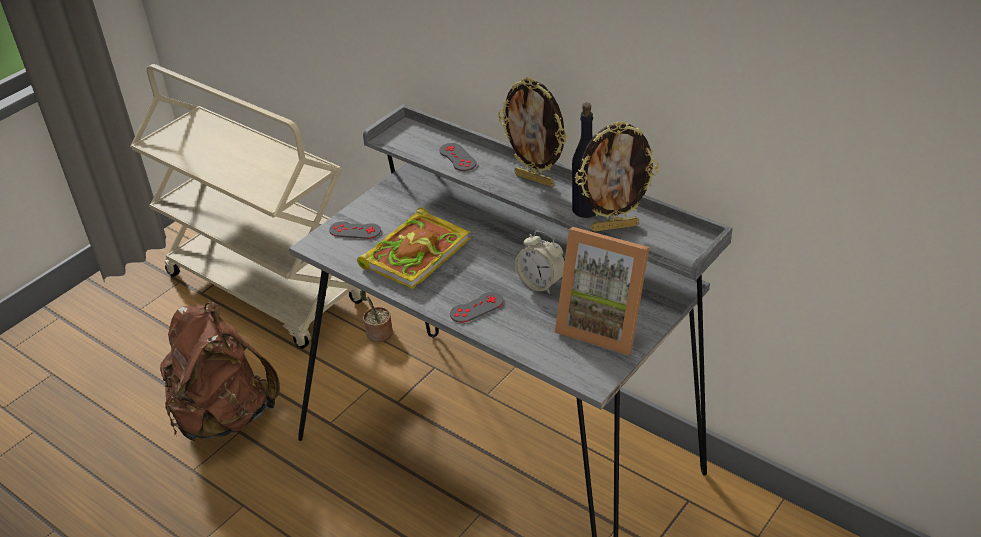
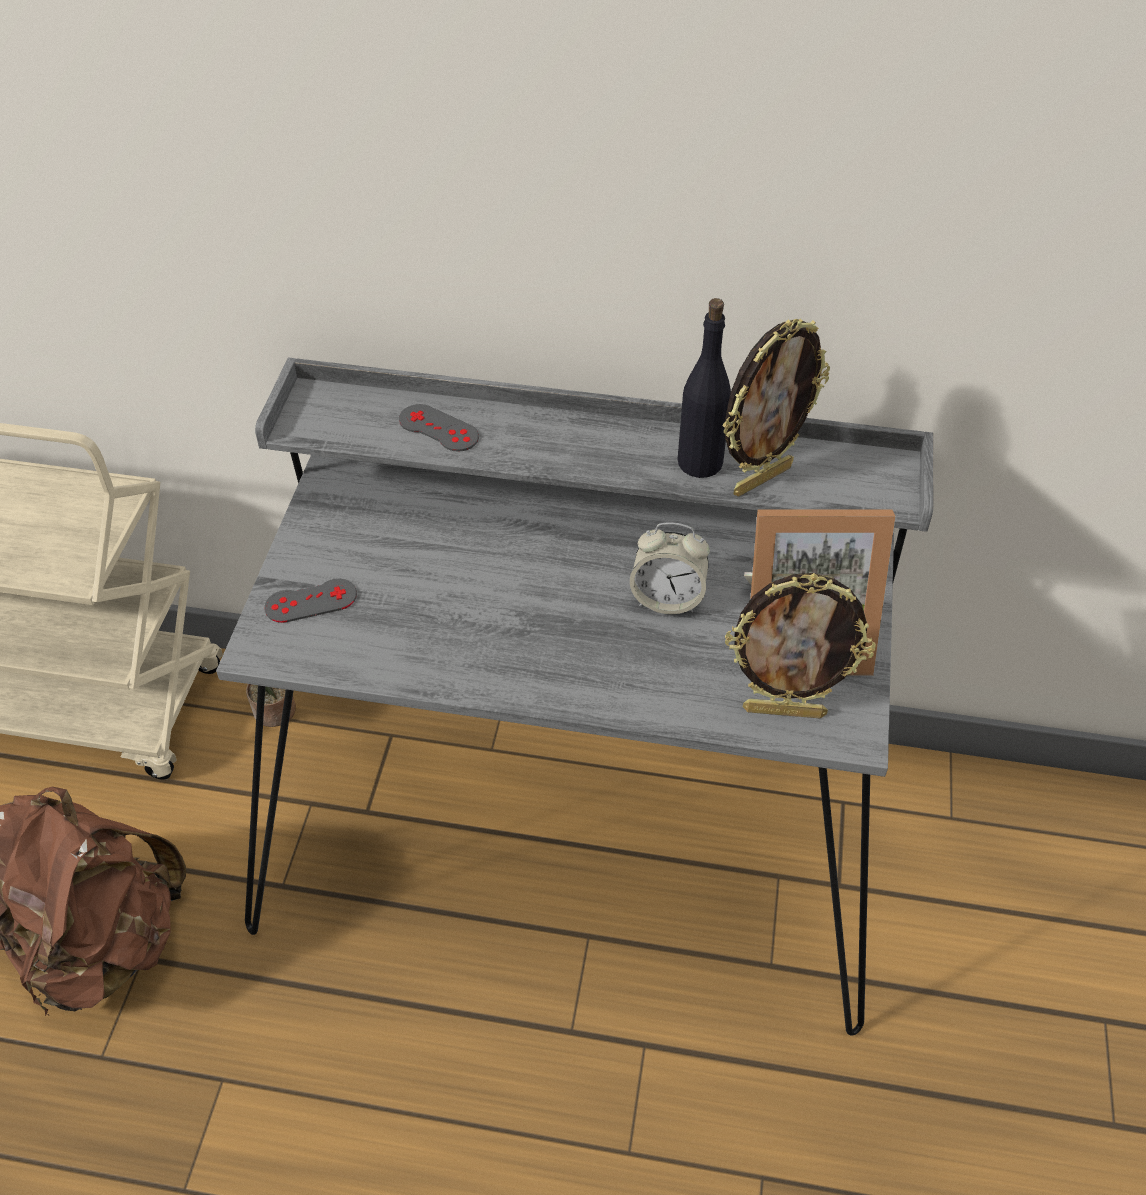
camera: 30 degrees left, 10 degrees up
book [357,207,471,289] -> none
grey game controller [450,292,503,323] -> none
picture frame [498,77,567,187] -> picture frame moved to [725,573,876,718]

